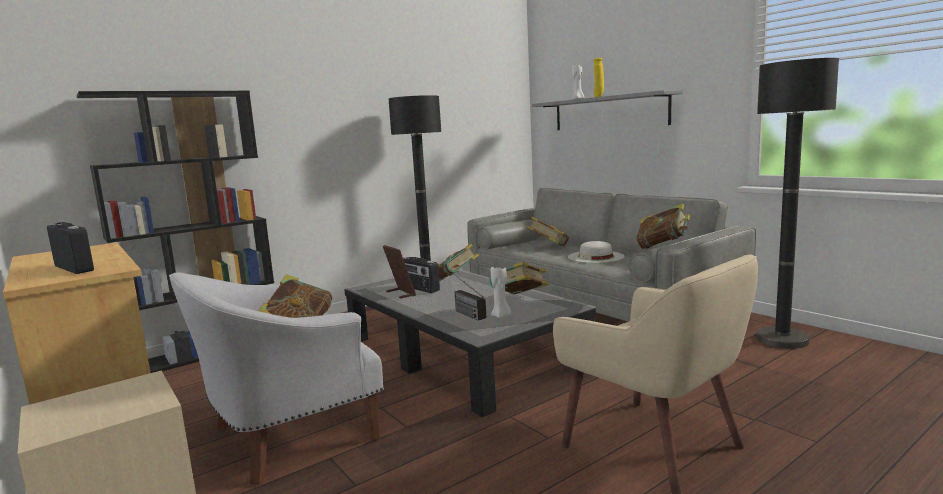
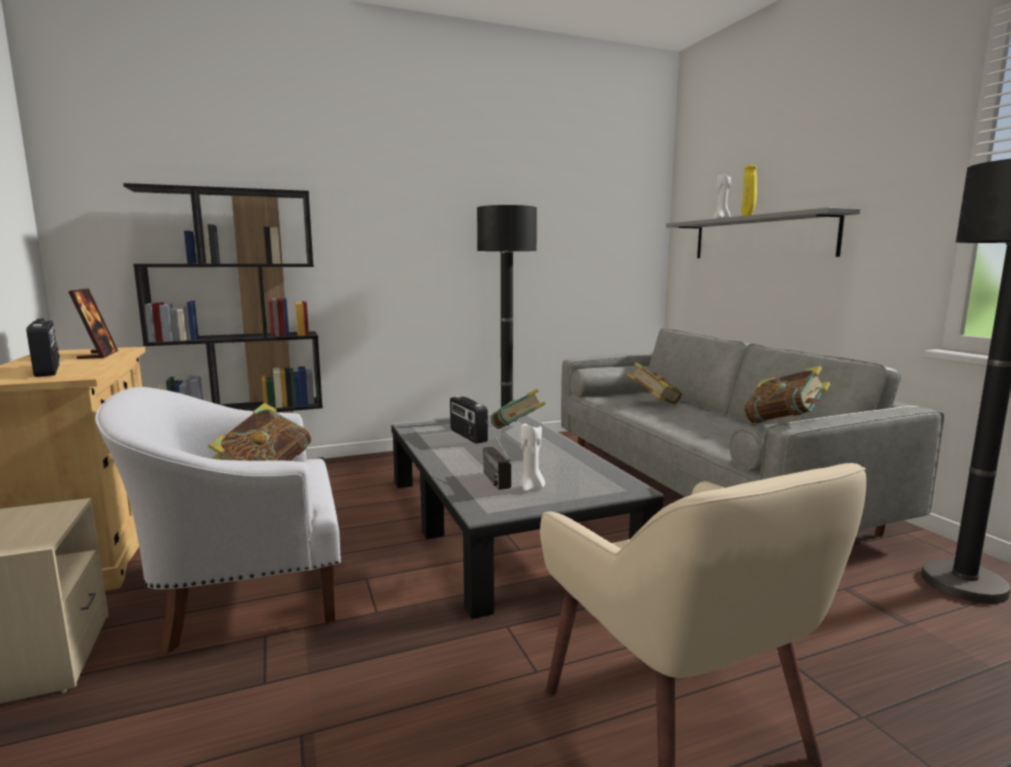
camera: 15 degrees right, 0 degrees up
picture frame [383,245,416,298] -> picture frame moved to [68,288,118,359]
book [489,262,549,294] -> none
white hat [568,241,624,263] -> none

